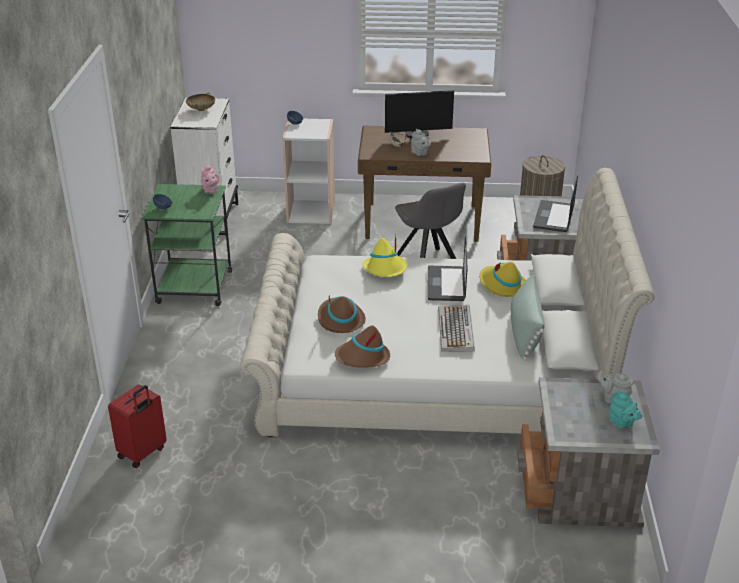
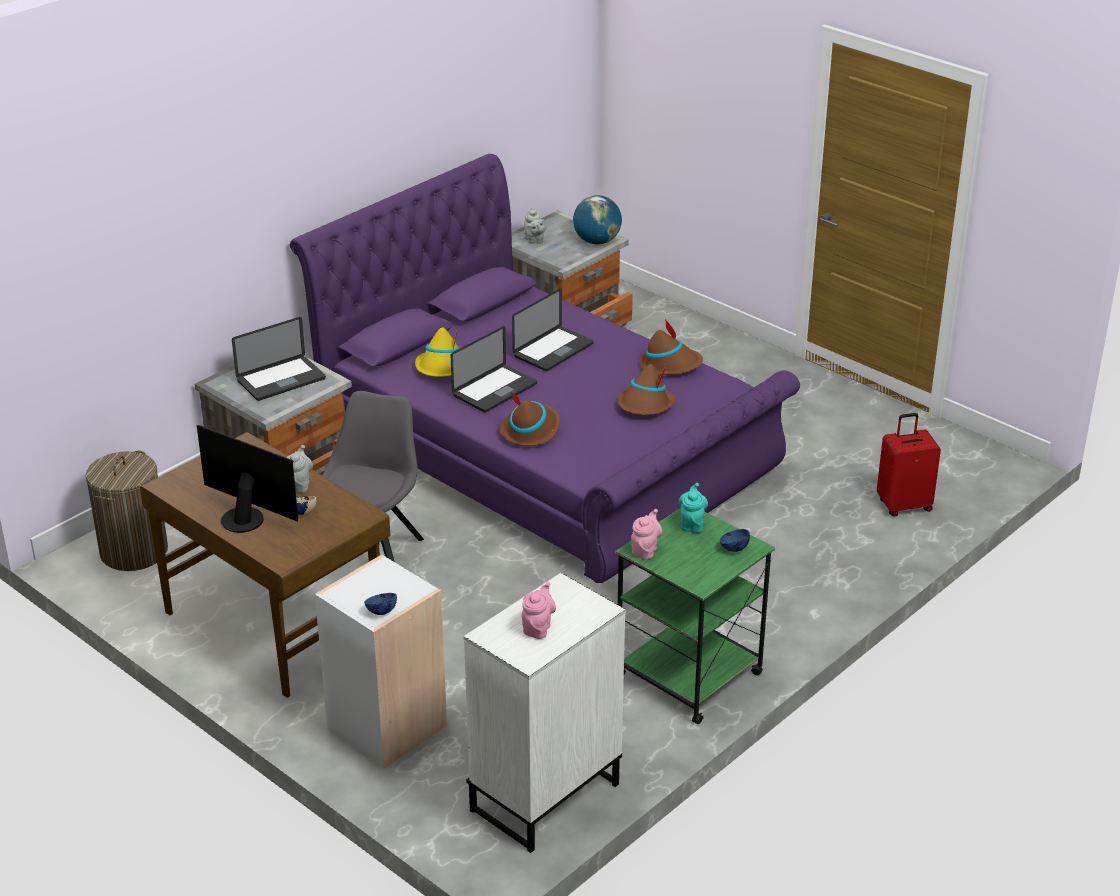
camera: 140 degrees left, 0 degrees up
beige bowl [186,92,215,111] -> pink teapot [521,582,556,639]
beige bed [240,168,655,437] -> purple bed [290,154,800,583]
yellow hat [362,235,407,277] -> brown hat [499,392,560,446]
keyboard [438,305,475,352] -> laptop [512,288,594,371]
green pillow [511,274,544,361] -> none
turquoise teapot [609,390,642,429] -> turquoise teapot moved to [678,483,708,533]
none -> globe [573,195,622,244]

